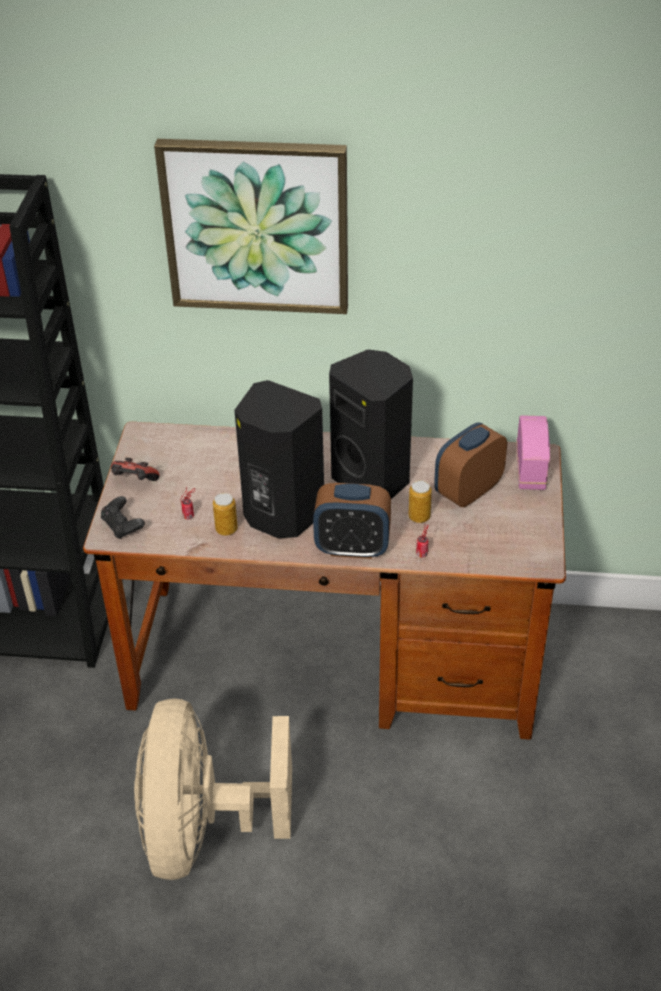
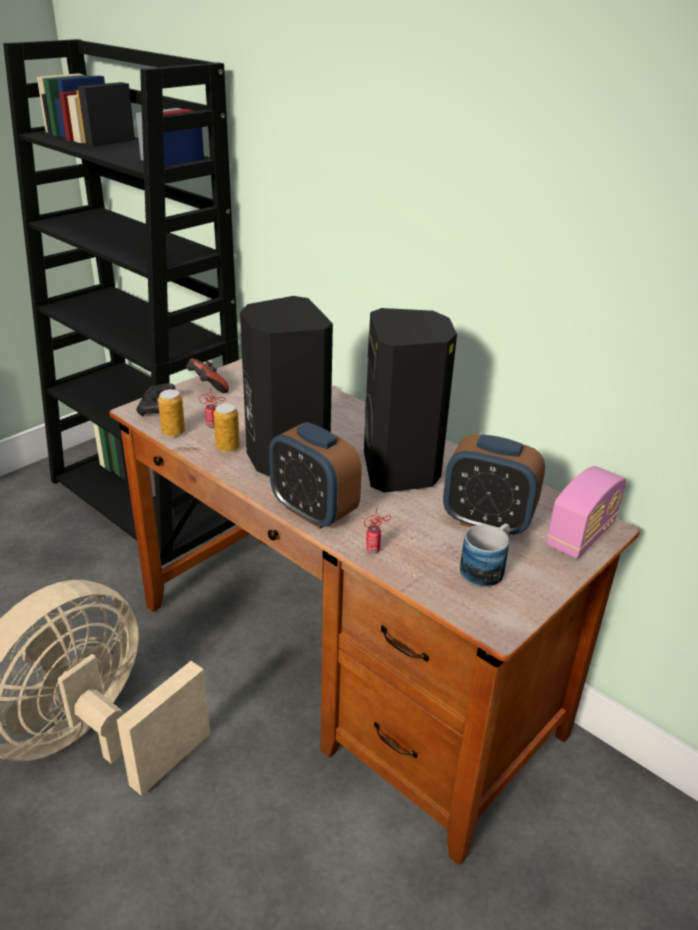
camera: 35 degrees right, 10 degrees down
picture [154,139,348,314] -> none
can [409,480,432,523] -> can moved to [158,389,185,437]
alarm clock [434,422,507,507] -> alarm clock turned 150 degrees counterclockwise [443,434,545,535]
none -> mug [460,524,510,587]

